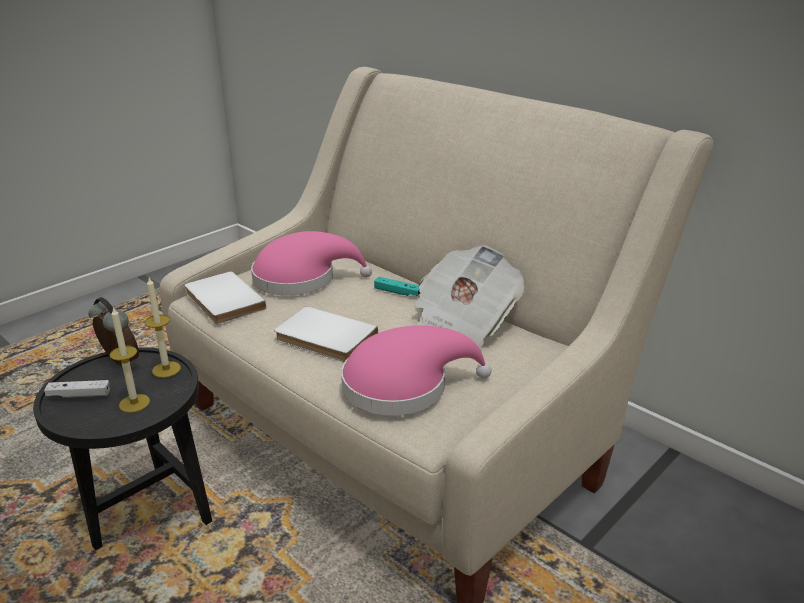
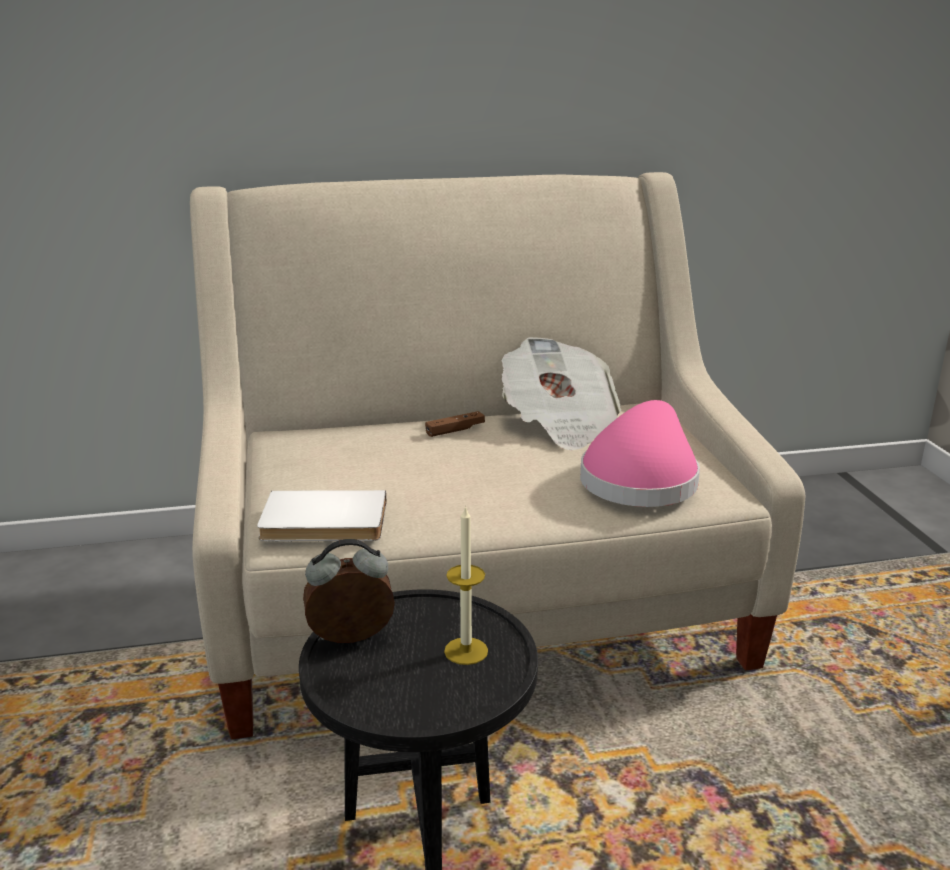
camera: 55 degrees left, 5 degrees down
white game controller [44,380,110,398] -> none
candle [145,278,181,378] -> none
pink hat [251,231,372,295] -> none
white book [275,306,378,362] -> none
turquoise game controller [374,277,420,296] -> brown game controller [425,411,485,437]

